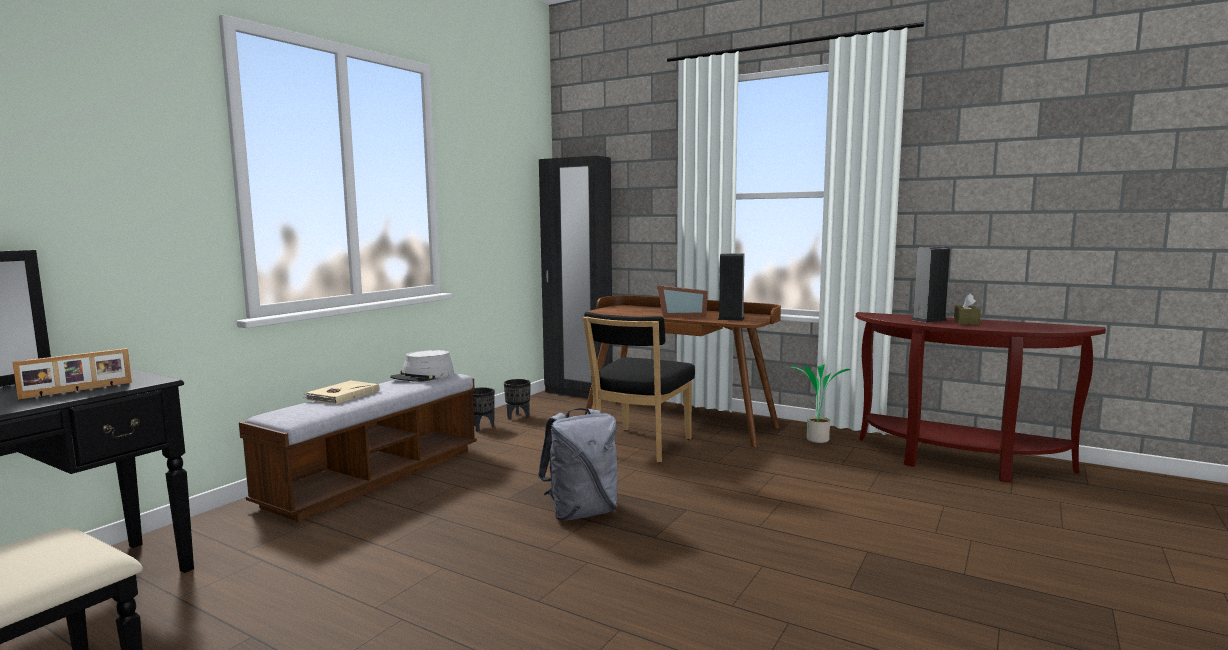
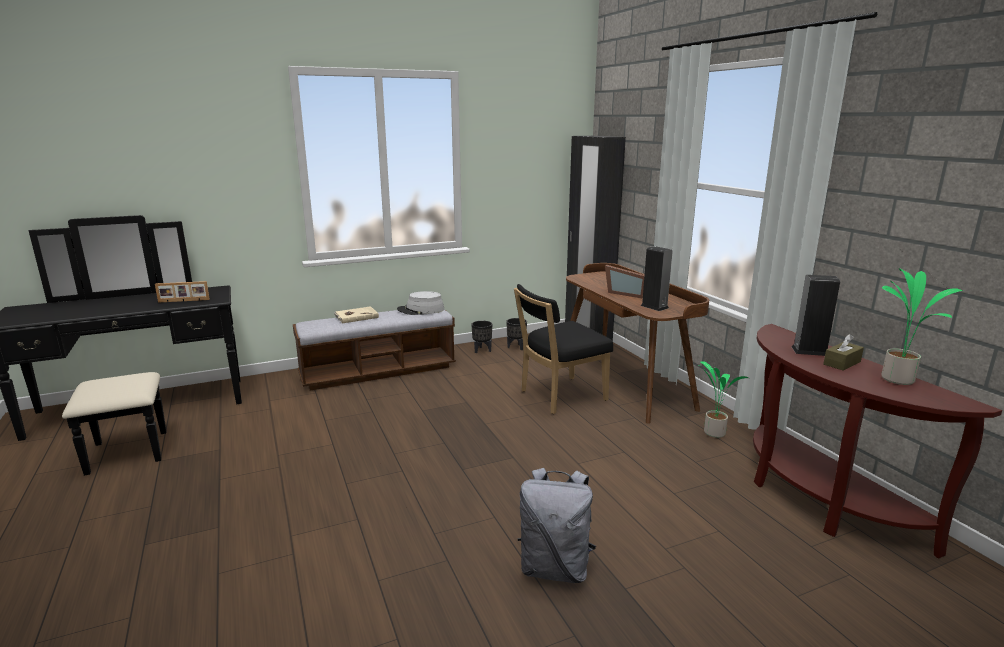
camera: 35 degrees right, 10 degrees up
grey backpack [538,408,617,521] -> grey backpack moved to [518,468,596,583]
none -> potted plant [881,268,963,385]

